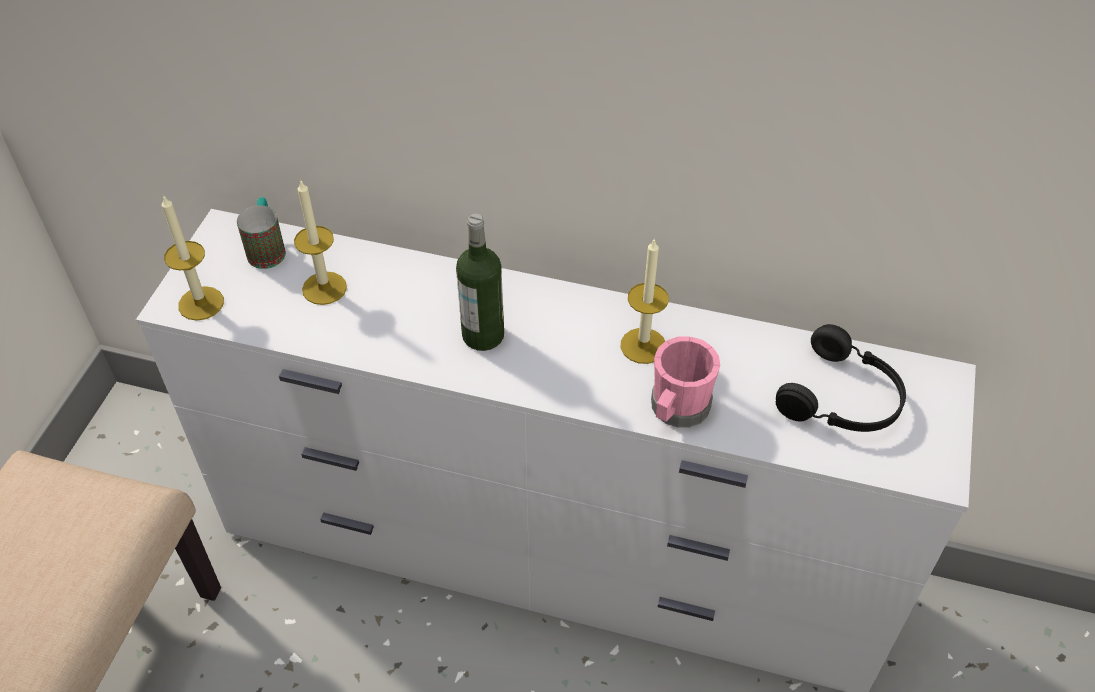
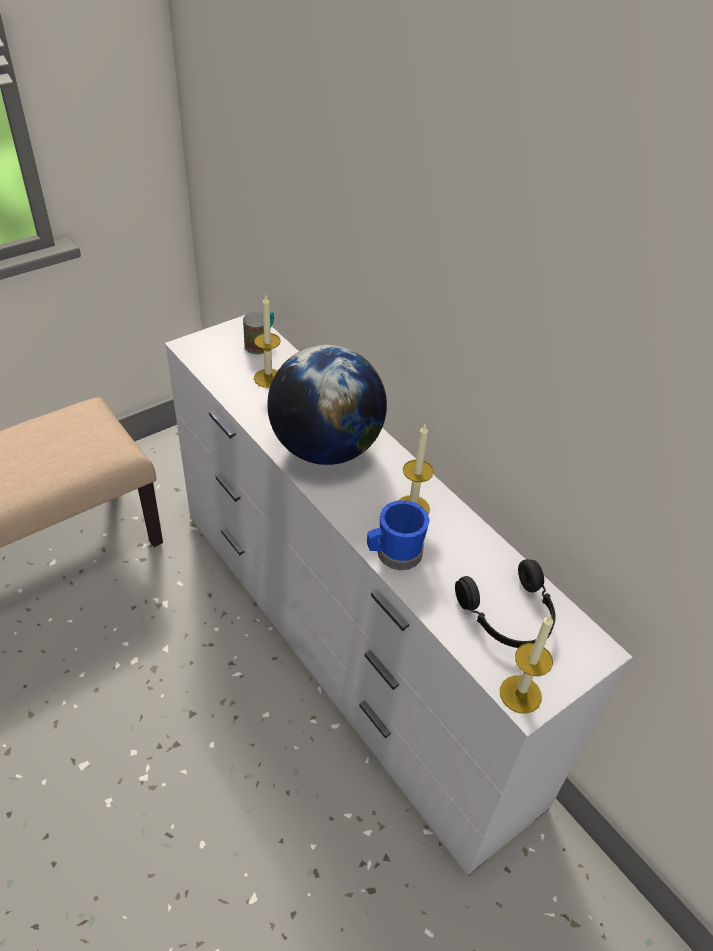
camera: 35 degrees right, 5 degrees down
candle [162,195,224,321] -> candle moved to [500,614,553,714]
bottle [456,214,504,351] -> globe [267,345,387,465]
pink mug [651,336,720,428] -> blue mug [367,500,430,570]

